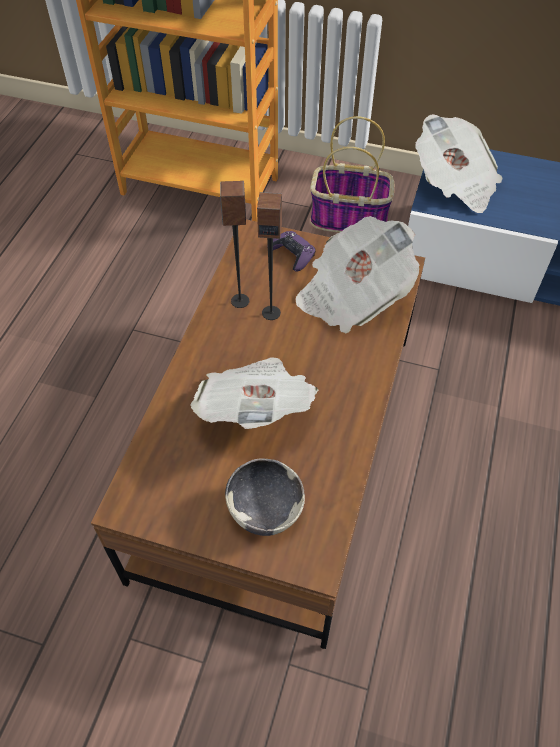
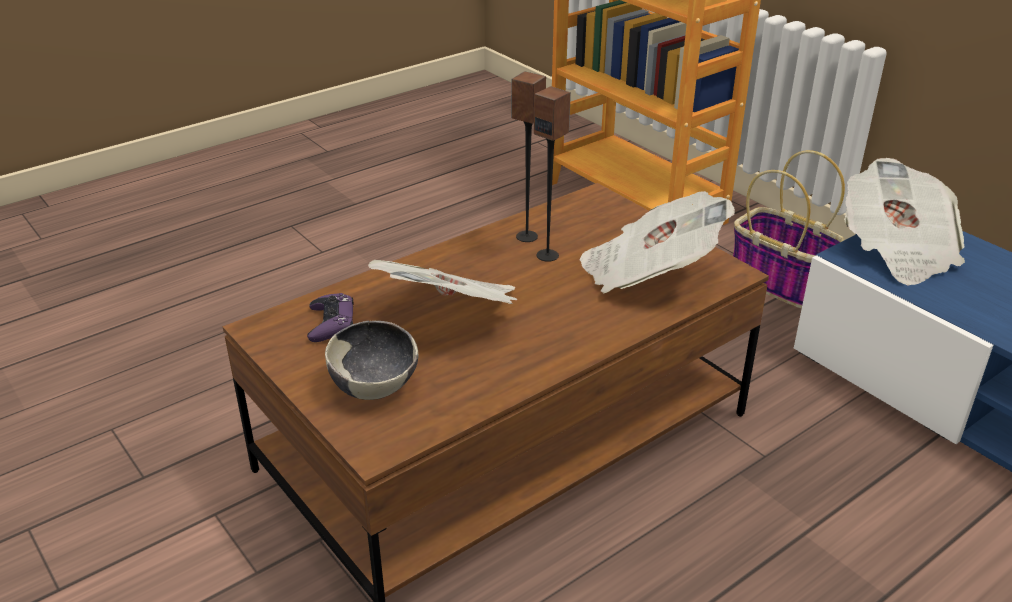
camera: 35 degrees right, 20 degrees down
purple game controller [267,231,316,272] -> purple game controller moved to [307,293,353,342]

